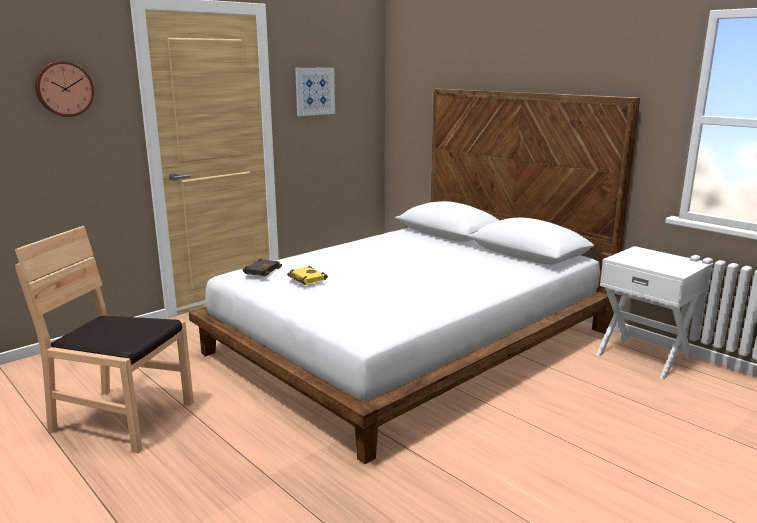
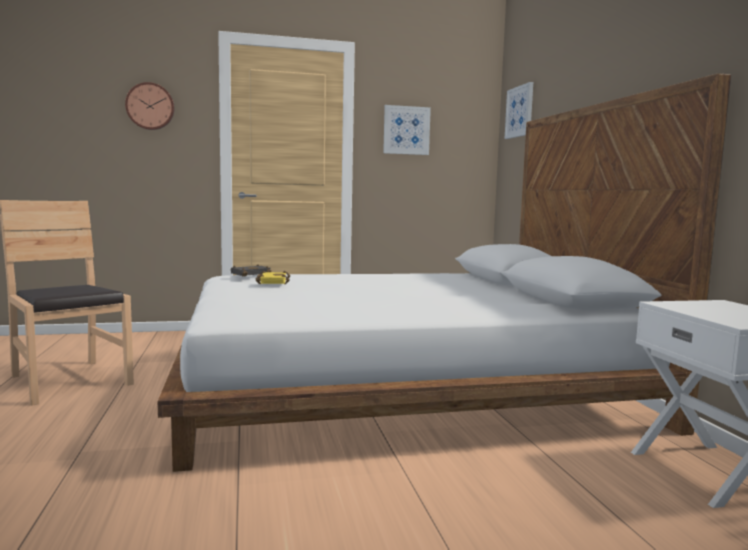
camera: 30 degrees right, 10 degrees down
none -> picture [505,82,533,139]

